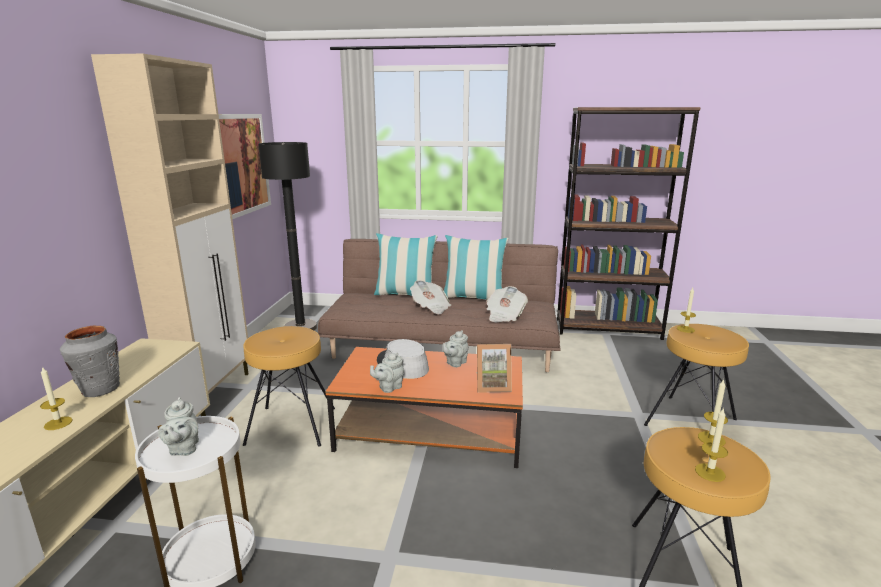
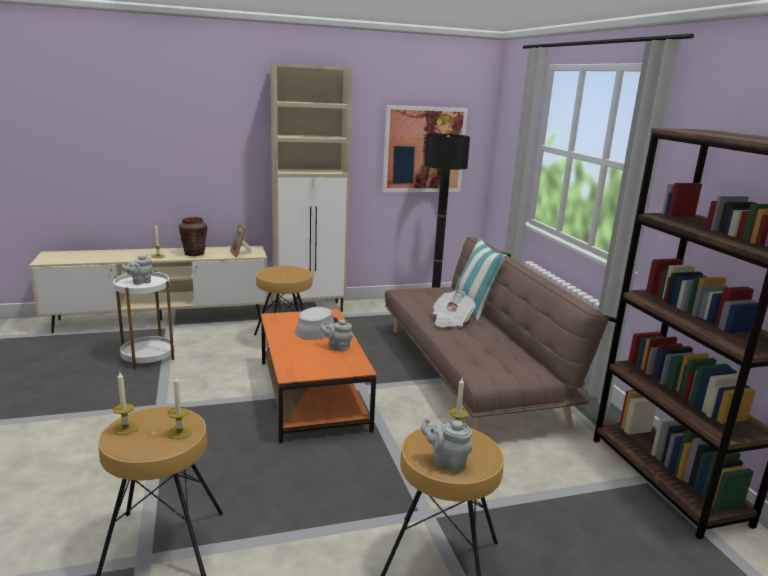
camera: 65 degrees right, 0 degrees up
grey vase [60,326,120,397] -> brown vase [179,217,207,256]
grey teapot [370,352,404,393] -> grey teapot moved to [421,418,472,472]
pillow [444,235,509,300] -> none
picture frame [476,344,512,393] -> picture frame moved to [230,223,252,257]
newspaper [486,286,528,322] -> none

